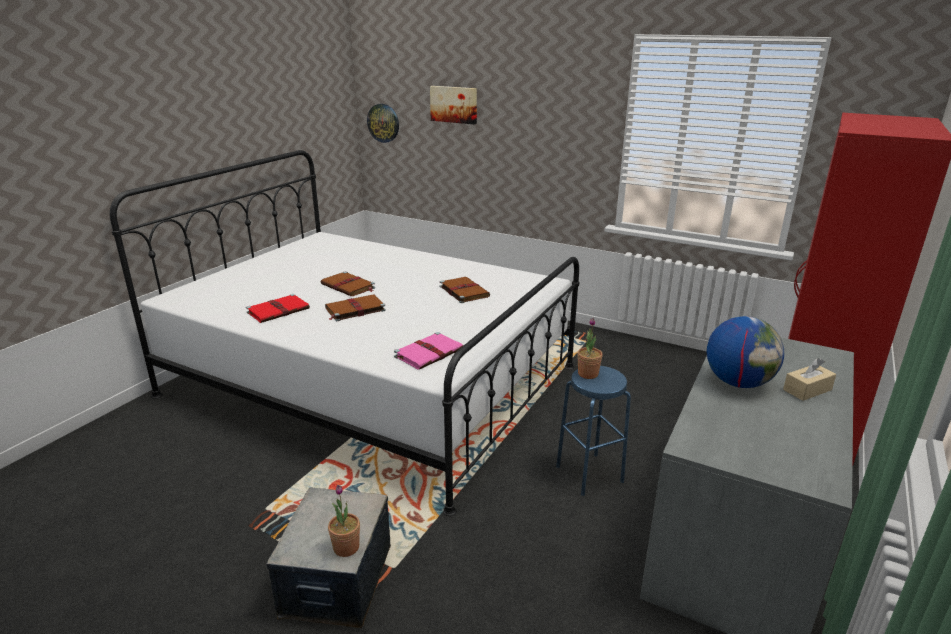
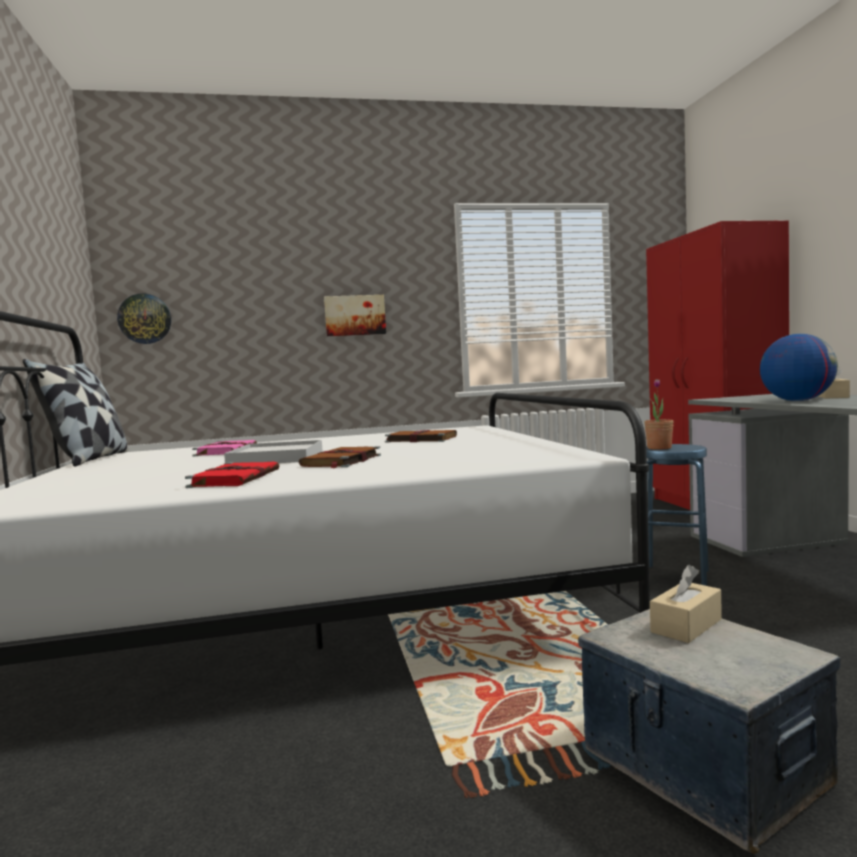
camera: 40 degrees left, 20 degrees down
brown book [321,271,375,296] -> white tray [224,440,322,463]
potted plant [328,485,360,557] -> none
pink book [394,332,463,370] -> pink book moved to [192,440,257,456]
picture [430,86,477,124] -> picture moved to [324,295,386,336]
none -> pillow [23,359,128,466]
none -> beige tissue box [650,565,722,643]

